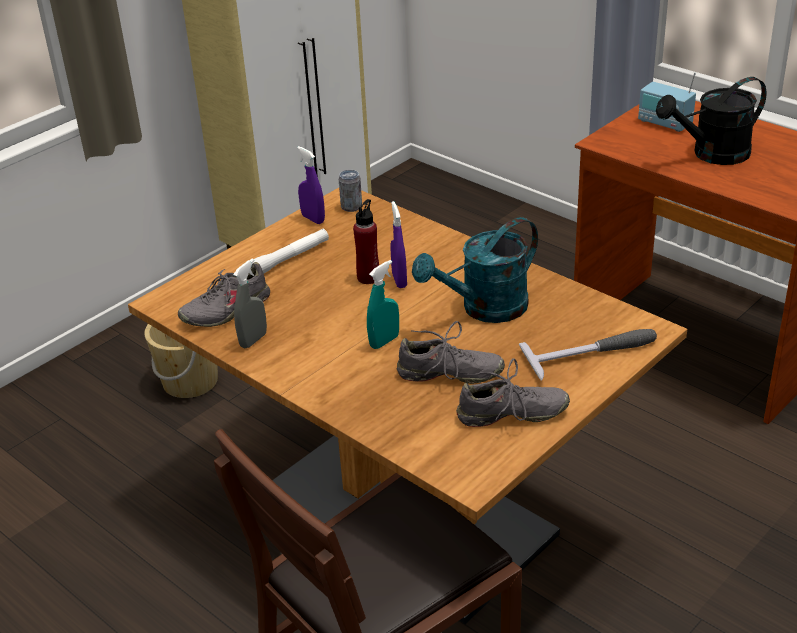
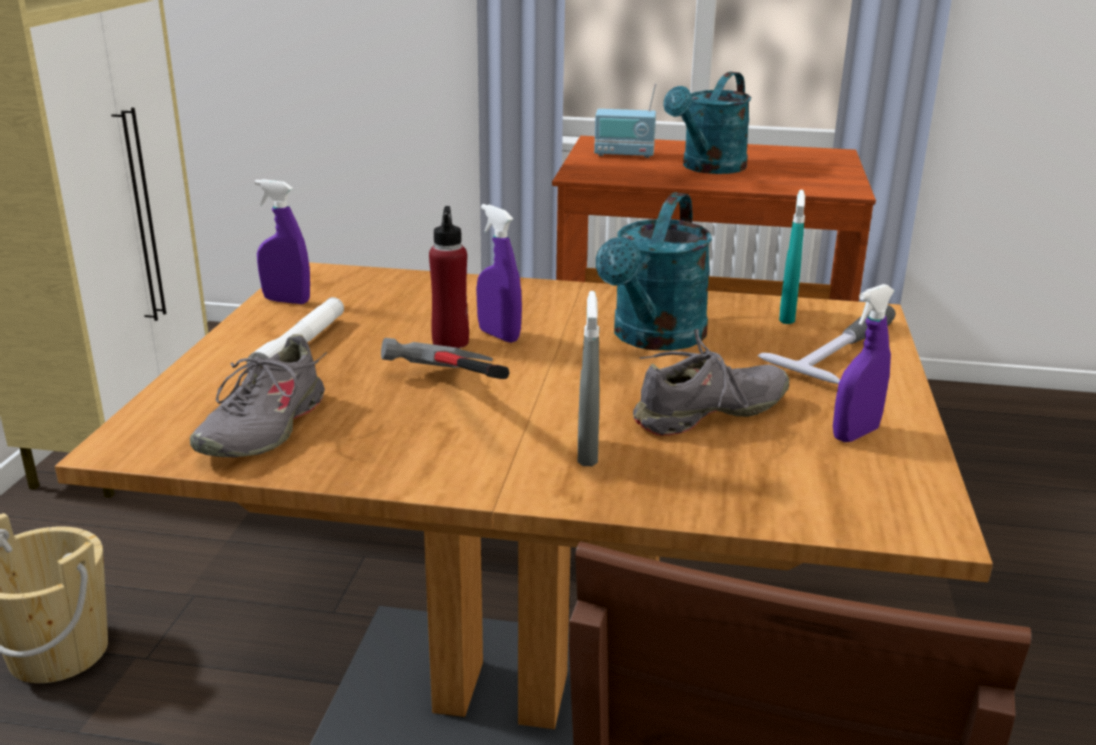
camera: 35 degrees left, 10 degrees down
grey spray bottle [233,259,267,348] -> grey spray bottle moved to [578,291,599,466]
can [339,170,362,212] -> none
turquoise spray bottle [367,260,399,349] -> turquoise spray bottle moved to [779,190,805,324]
grey shoe [456,358,570,427] -> purple spray bottle [833,284,894,442]
black watering can [656,77,766,165] -> turquoise watering can [663,72,751,174]
none -> hammer [381,338,509,379]

